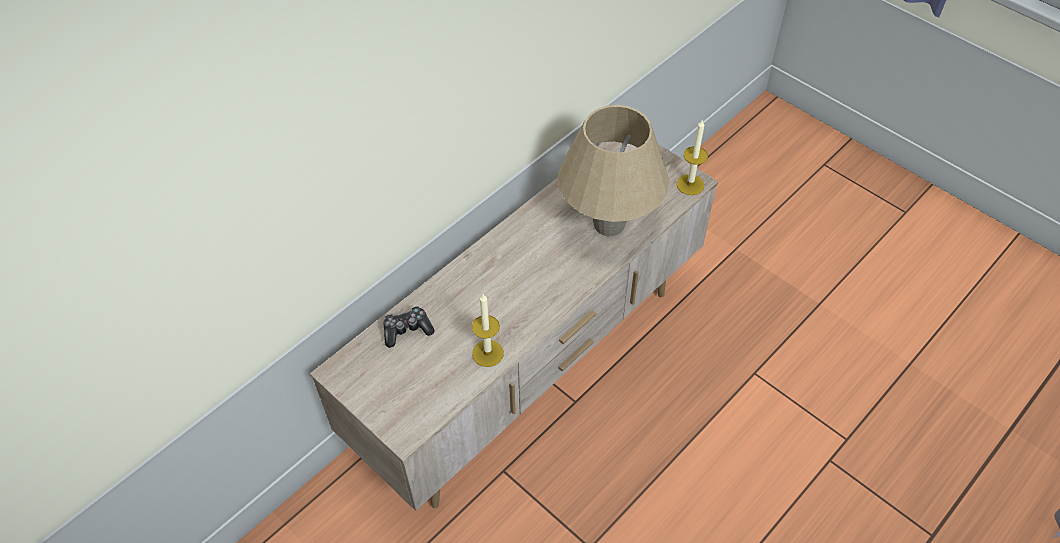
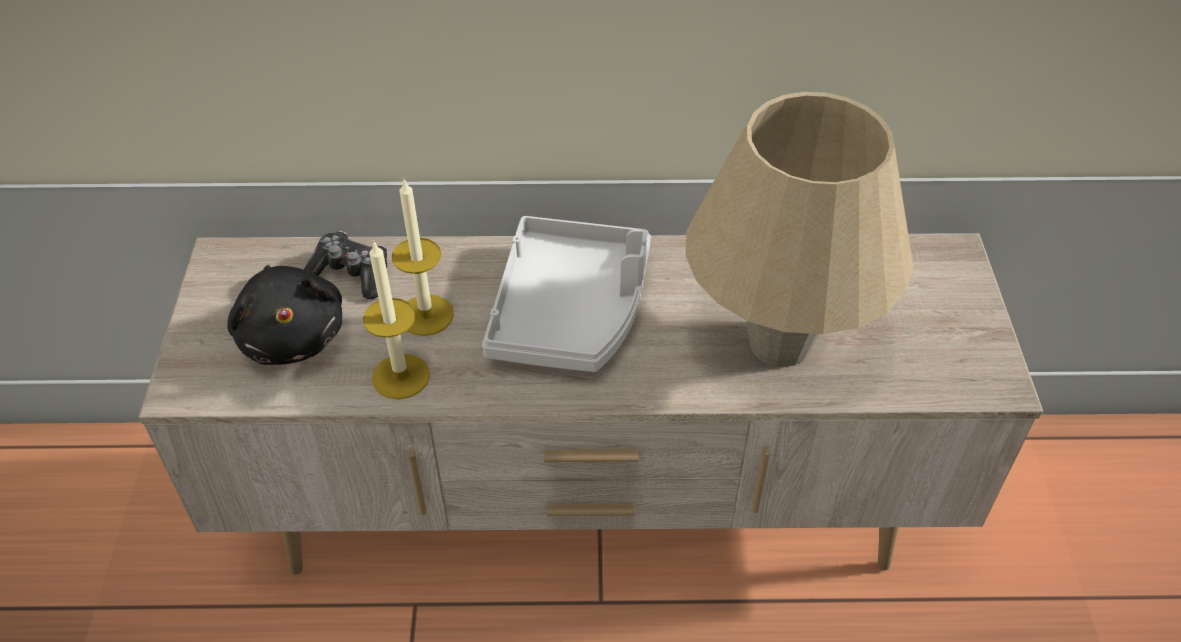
camera: 45 degrees right, 5 degrees down
candle [677,119,708,195] -> candle moved to [392,179,454,336]
none -> black plush toy [227,265,342,365]
none -> grey tray [482,216,651,372]

